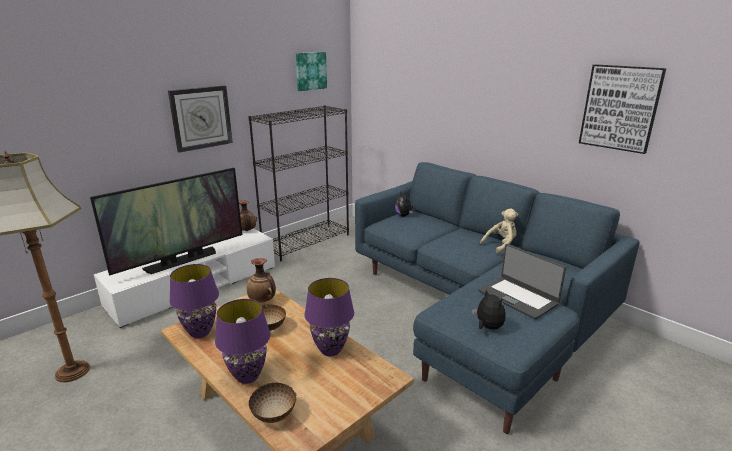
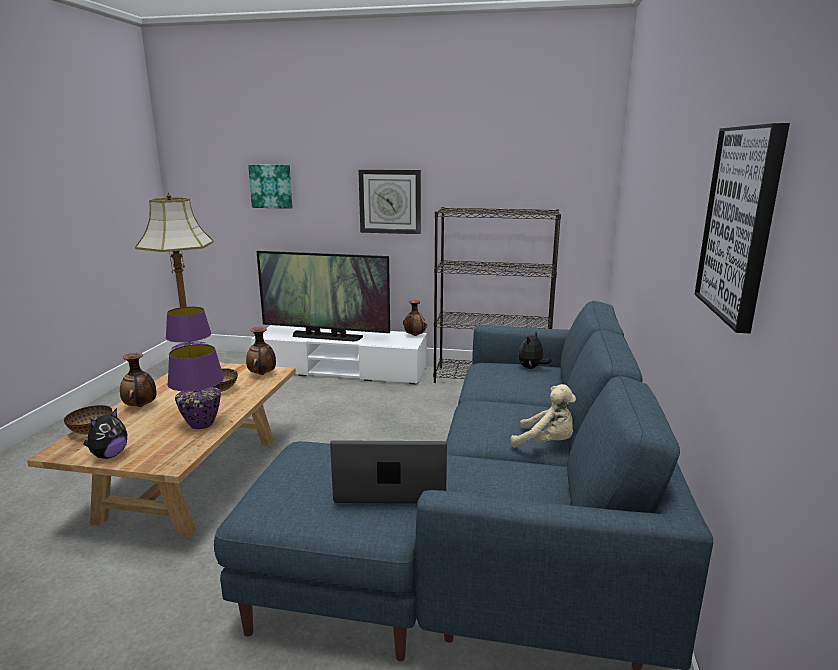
camera: 55 degrees right, 5 degrees down
purple table lamp [215,299,271,384] -> vase [120,353,157,407]
picture [296,52,327,91] -> picture moved to [248,165,293,209]
plush toy [472,289,506,330] -> plush toy moved to [83,408,127,459]
laptop [478,244,566,319] -> laptop turned 75 degrees clockwise [330,440,447,504]

